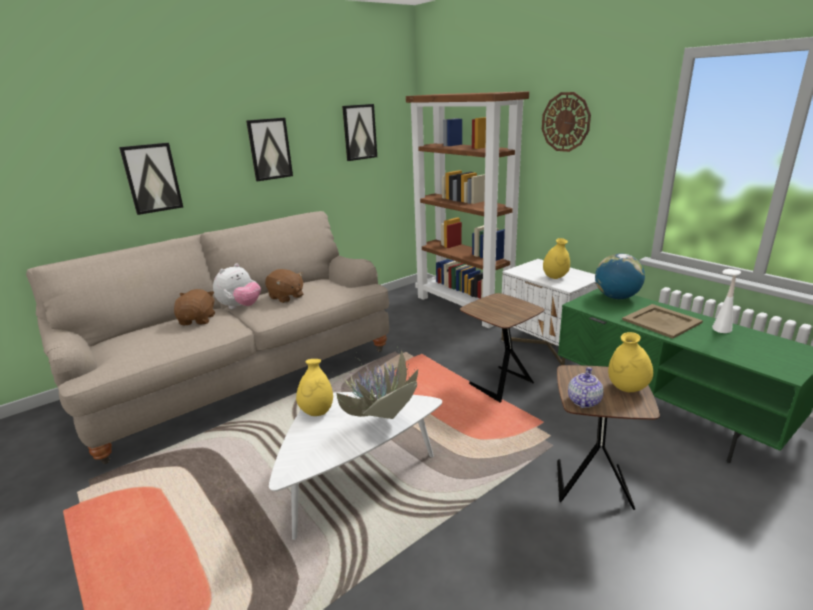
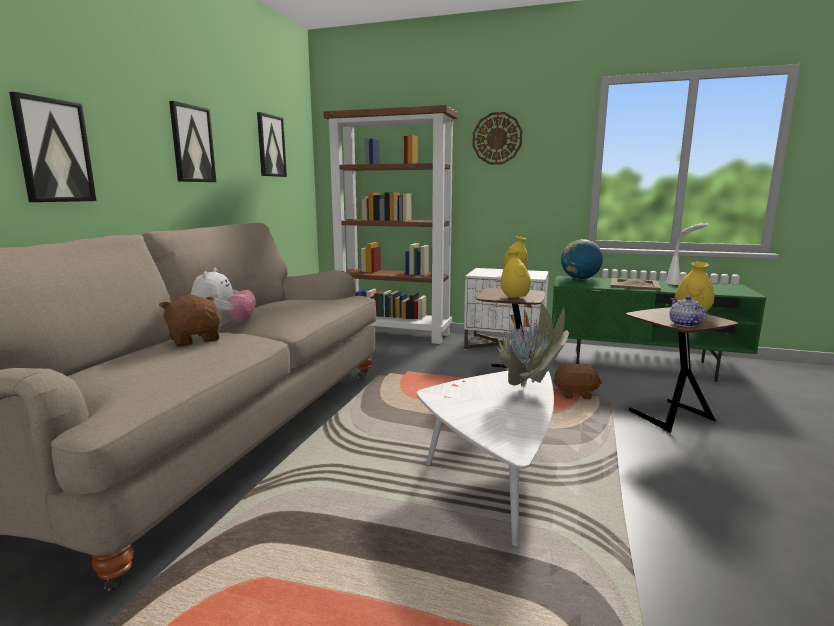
camera: 35 degrees left, 10 degrees down
brown plush toy [265,269,303,303] -> brown plush toy moved to [553,363,602,399]
yellow vase [296,359,333,416] -> yellow vase moved to [501,252,531,298]

